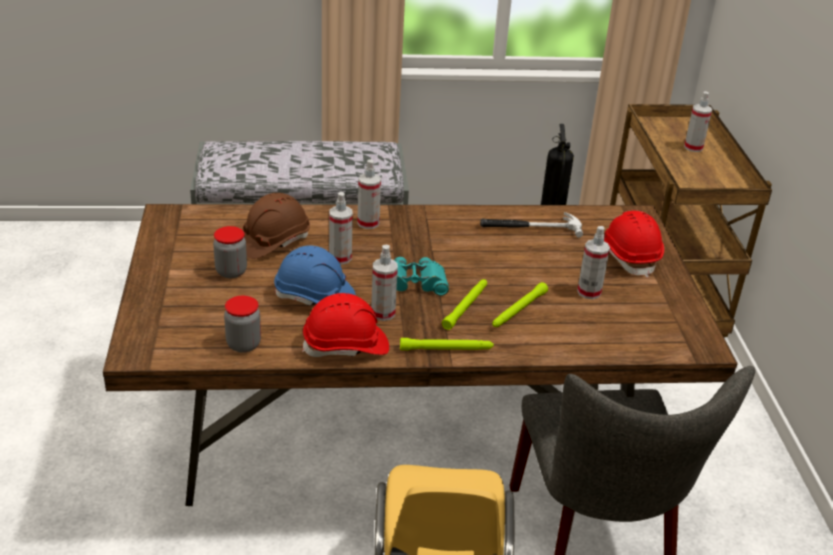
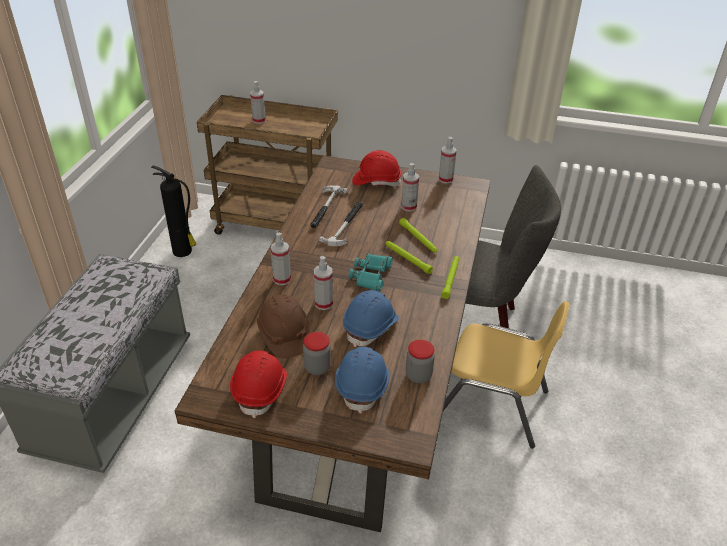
camera: 70 degrees left, 5 degrees up
red hard hat [302,293,389,357] -> red hard hat moved to [230,351,287,418]
spray bottle [371,245,398,321] -> spray bottle moved to [439,137,457,184]
none -> hammer [319,202,363,246]
none -> blue hard hat [335,347,389,414]

